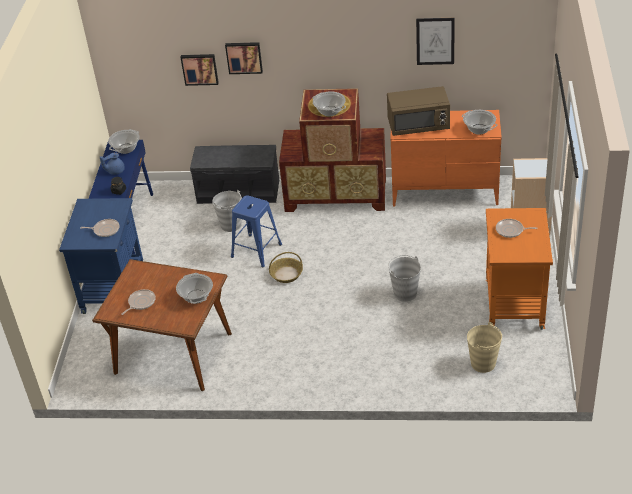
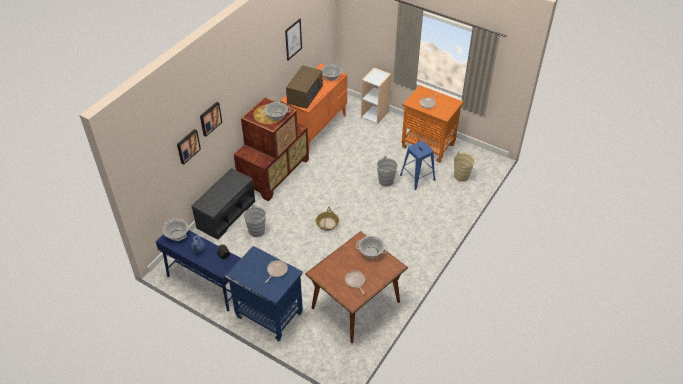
camera: 65 degrees left, 5 degrees up
blue stool [231,195,282,267] -> blue stool moved to [400,141,436,190]

